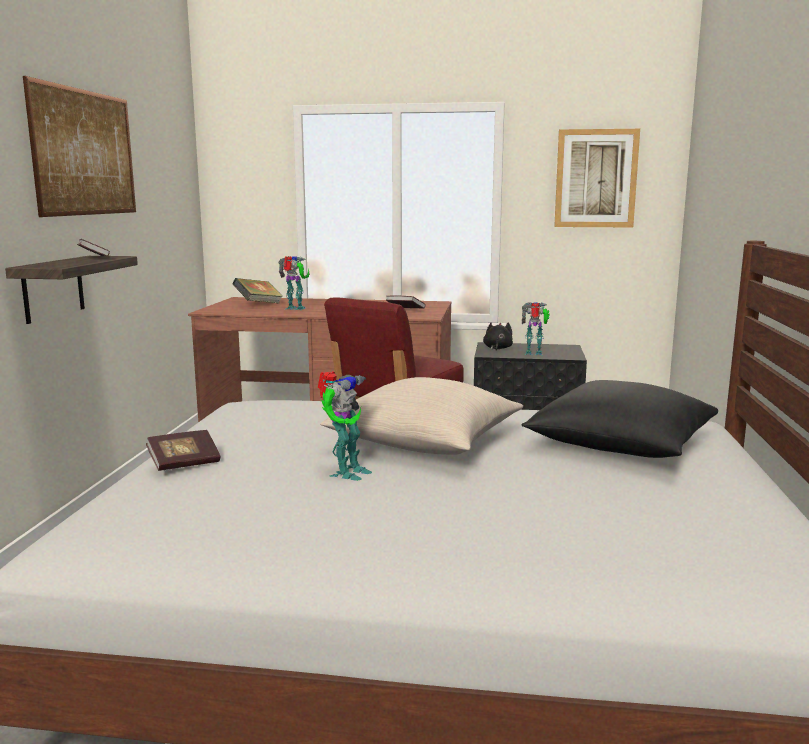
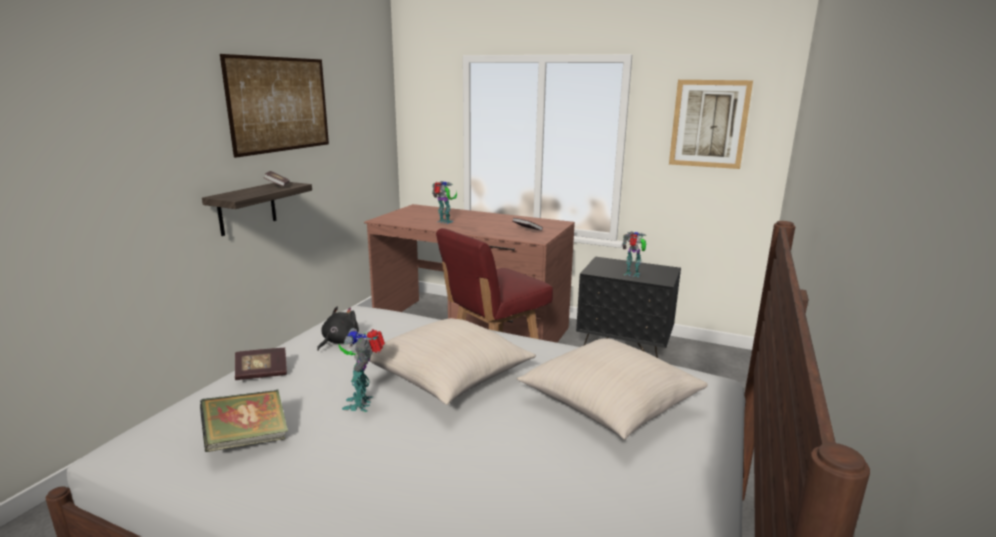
camera: 15 degrees right, 5 degrees up
book [233,278,283,304] -> book moved to [200,390,288,452]
toy robot [318,371,372,481] -> toy robot turned 135 degrees clockwise [338,328,385,412]
black plush toy [483,322,513,351] -> black plush toy moved to [317,307,359,351]
black pillow [522,380,718,458] -> beige pillow [517,339,708,440]

